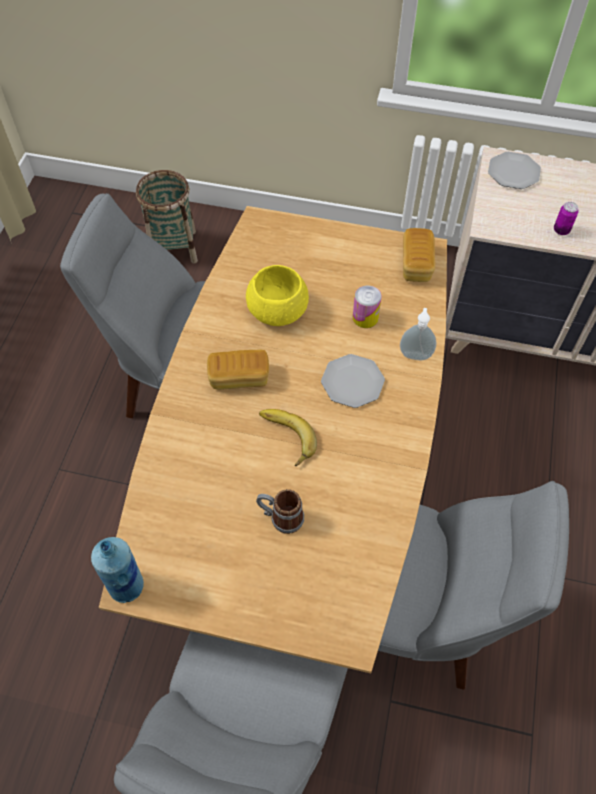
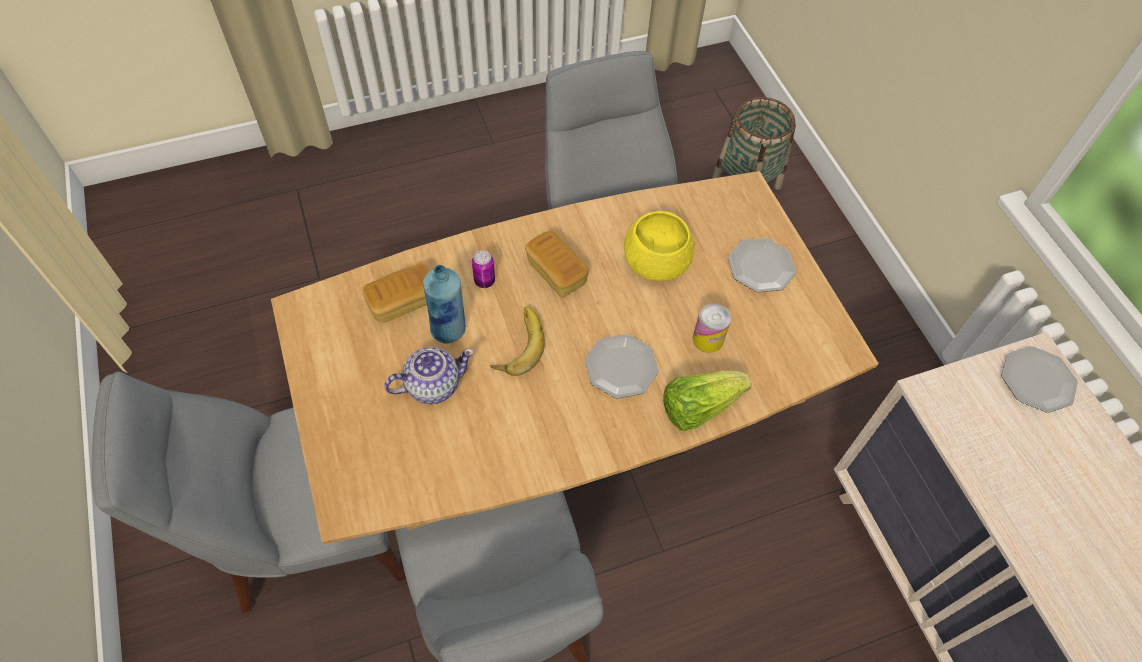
camera: 55 degrees right, 0 degrees up
blue bottle [91,537,144,603] -> blue bottle moved to [423,265,466,343]
mug [256,489,304,534] -> teapot [384,347,474,404]
soap dispenser [400,308,436,360] -> lettuce [663,371,751,431]
bread [403,228,435,282] -> bread moved to [363,263,430,323]
can [554,202,579,235] -> can moved to [472,250,495,288]
none -> plate [728,238,796,292]

